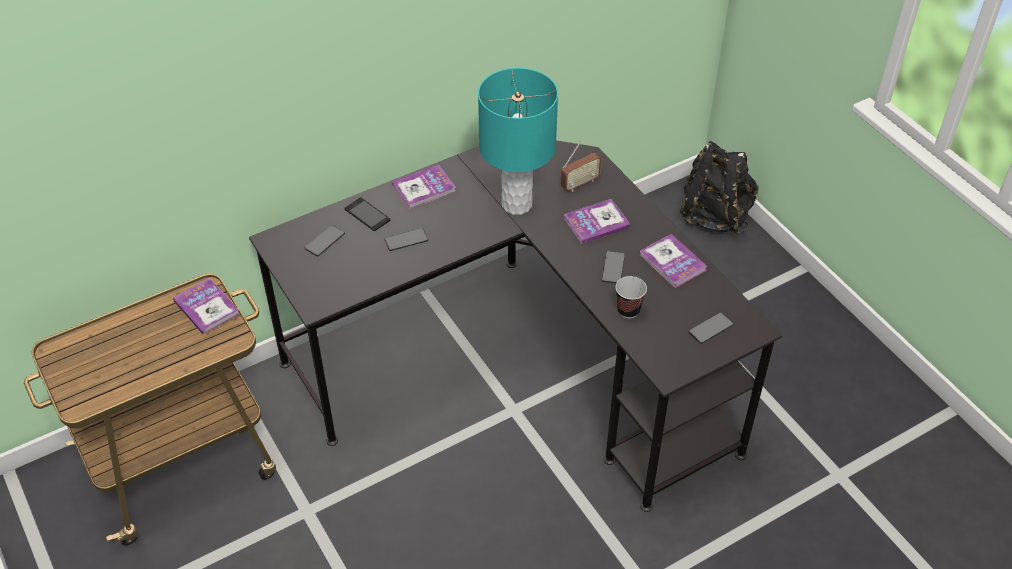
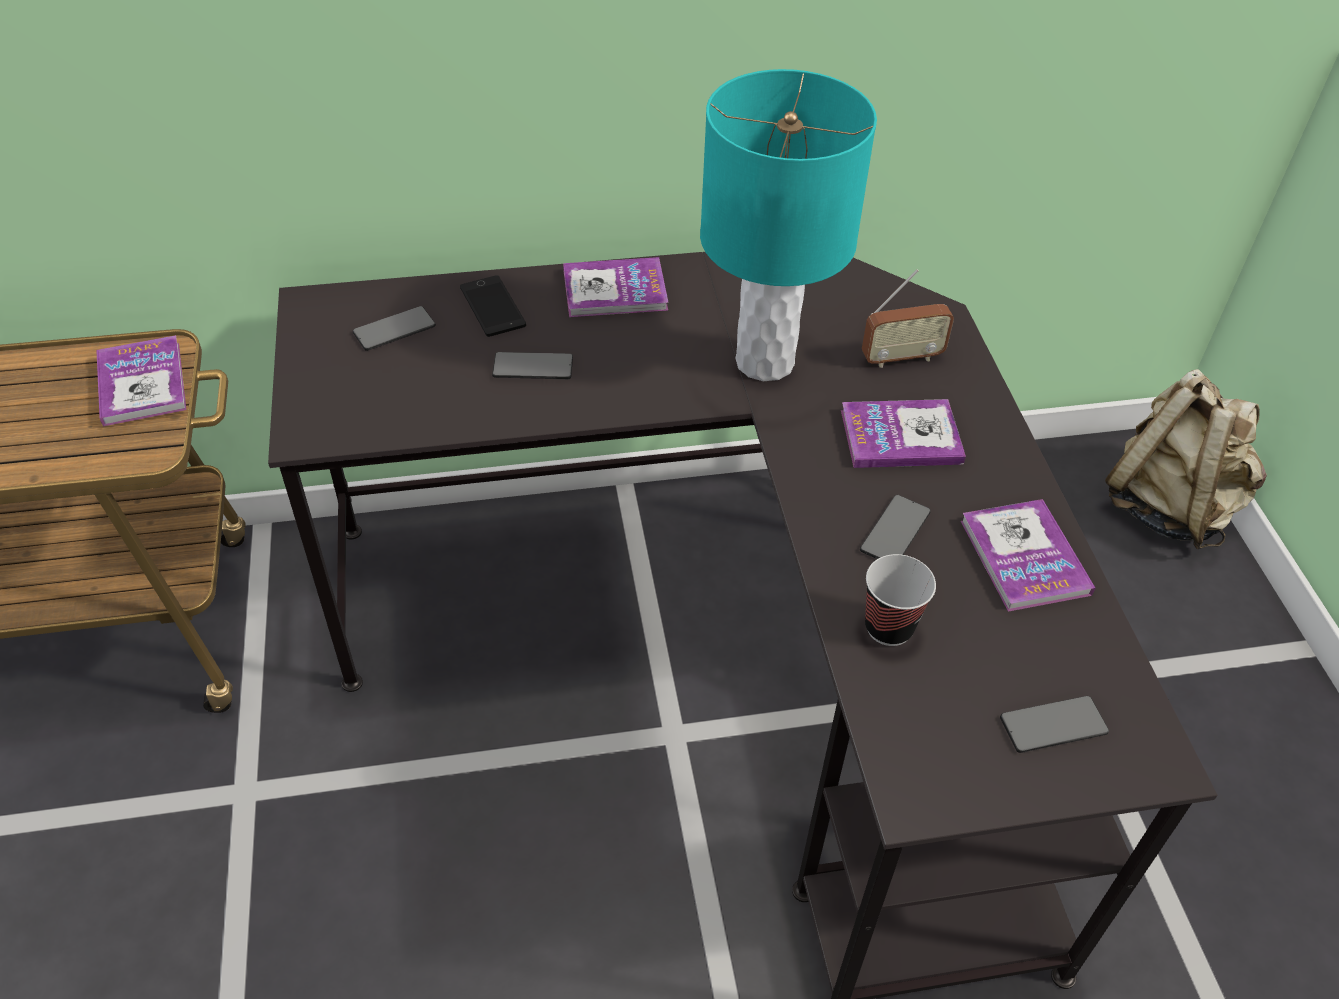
camera: 20 degrees right, 0 degrees up
black backpack [680,141,759,235] -> beige backpack [1105,369,1267,549]

